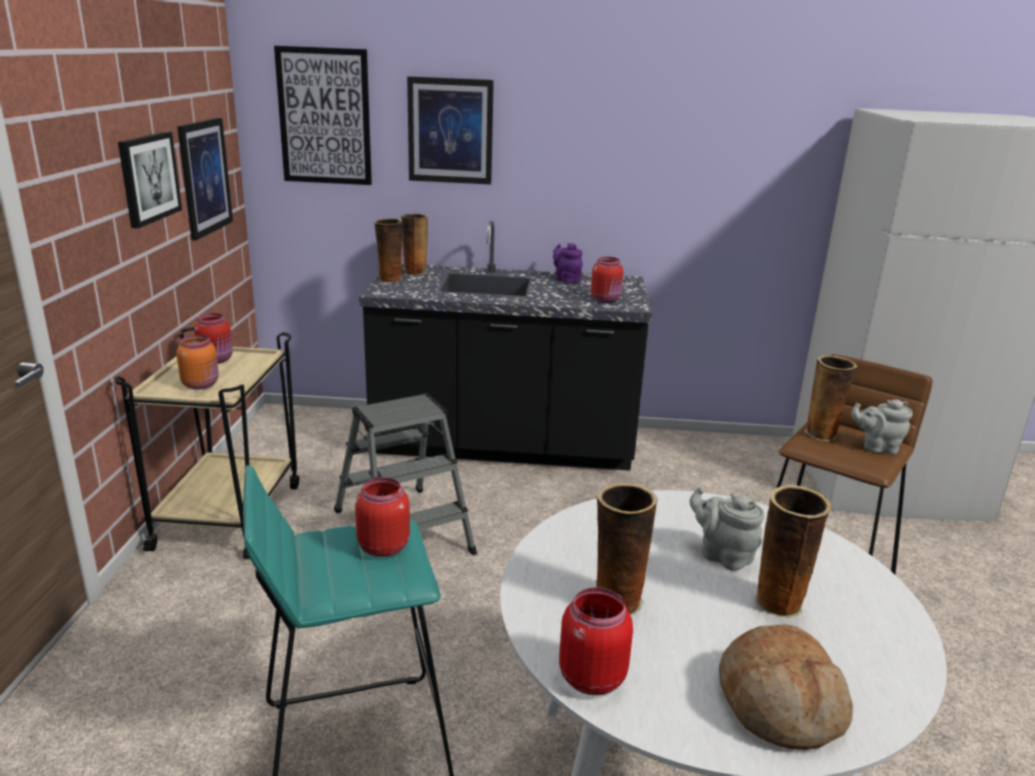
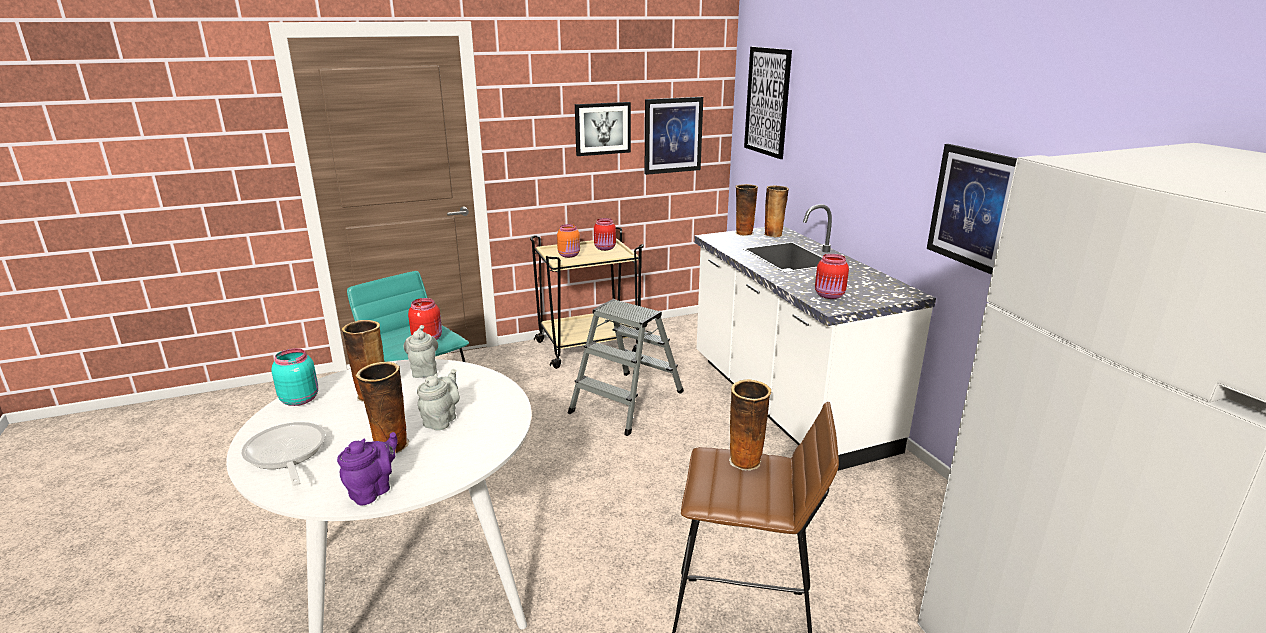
camera: 65 degrees right, 0 degrees up
black counter [359,221,652,471] -> white counter [694,204,936,471]
picture [407,76,494,184] -> picture moved to [927,144,1017,275]
purple teapot [553,243,583,283] -> purple teapot moved to [337,432,398,506]
red jar [559,587,633,695] -> turquoise jar [271,348,318,406]
bread [719,624,853,750] -> frying pan [242,422,325,486]
grey teapot [851,399,913,454] -> grey teapot moved to [404,325,438,378]

